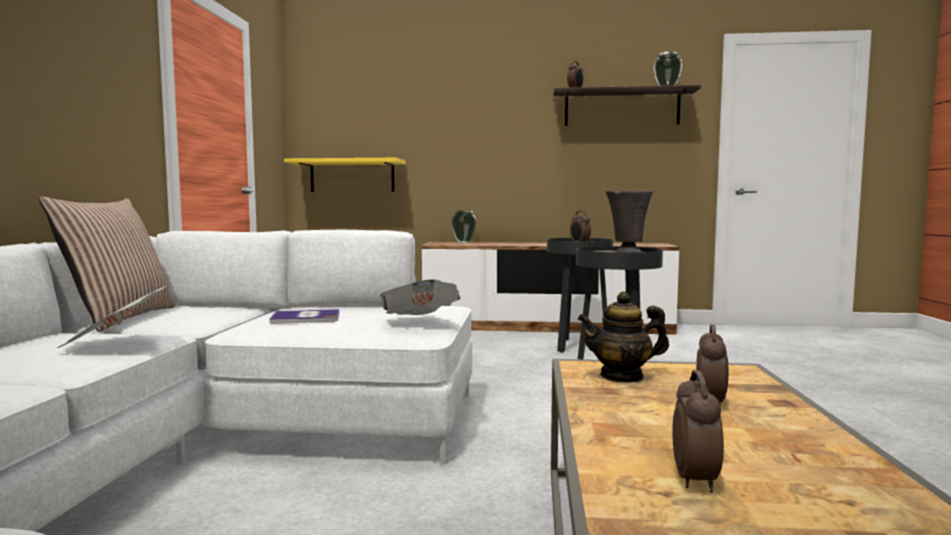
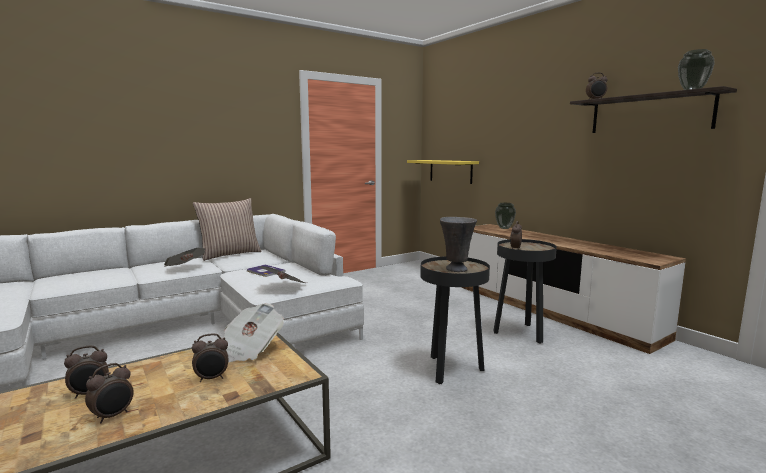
camera: 50 degrees right, 5 degrees up
teapot [577,292,669,383] -> newspaper [222,303,284,362]
none -> alarm clock [85,363,134,424]

